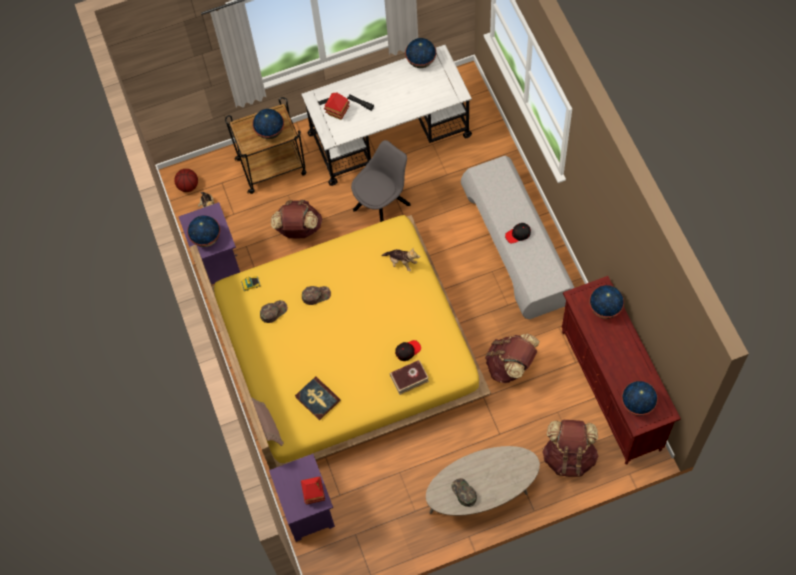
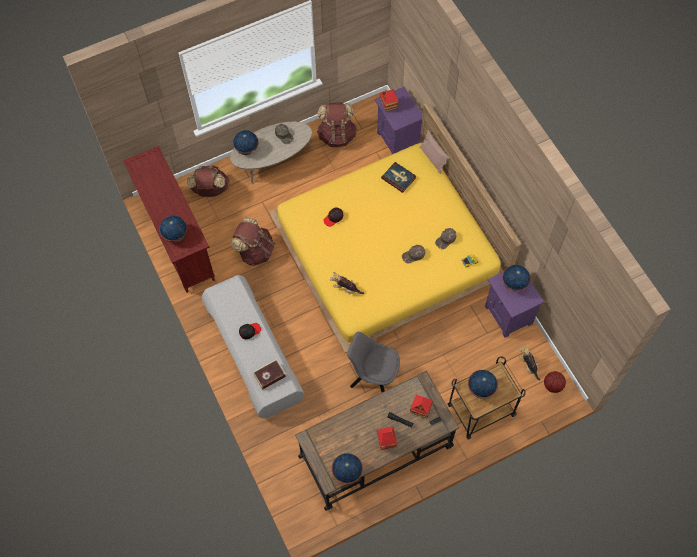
camera: 170 degrees right, 0 degrees up
brown backpack [271,200,322,239] -> brown backpack moved to [317,102,357,147]
white desk [301,45,472,186] -> brown desk [295,371,459,511]
grey chair [351,140,411,222] -> grey chair turned 75 degrees clockwise [347,332,400,392]
book [390,360,429,395] -> book moved to [253,359,286,390]
globe [621,381,658,416] -> globe moved to [233,130,259,155]
none -> toy house [377,426,397,450]

